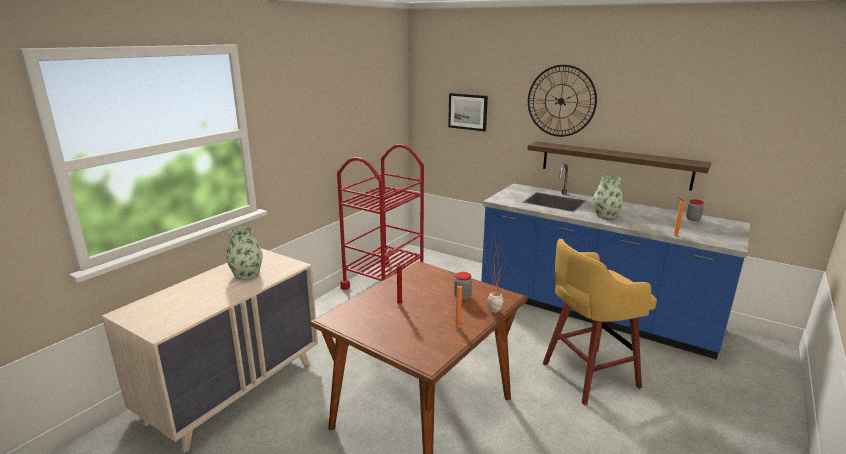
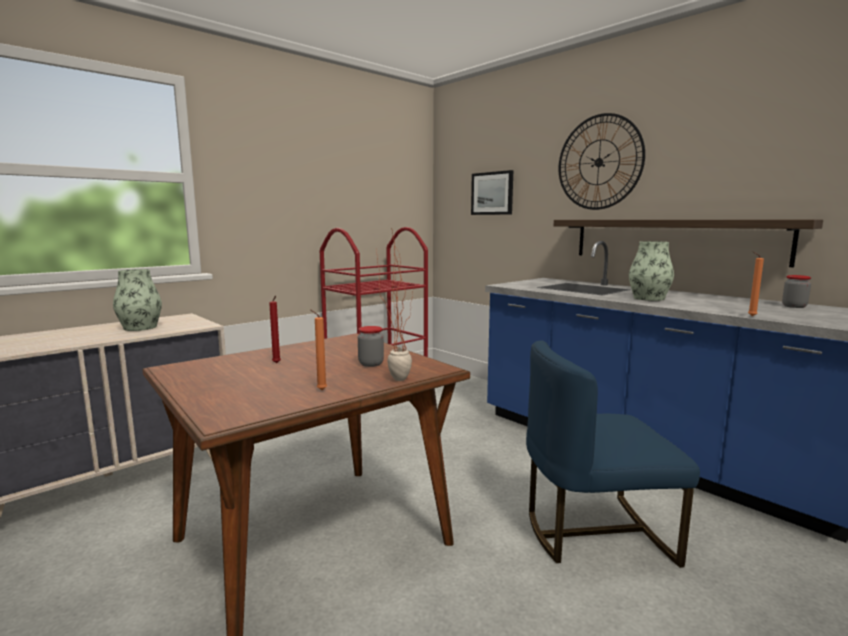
camera: 15 degrees right, 10 degrees down
yellow stool [543,238,657,405] -> blue chair [526,341,700,568]

